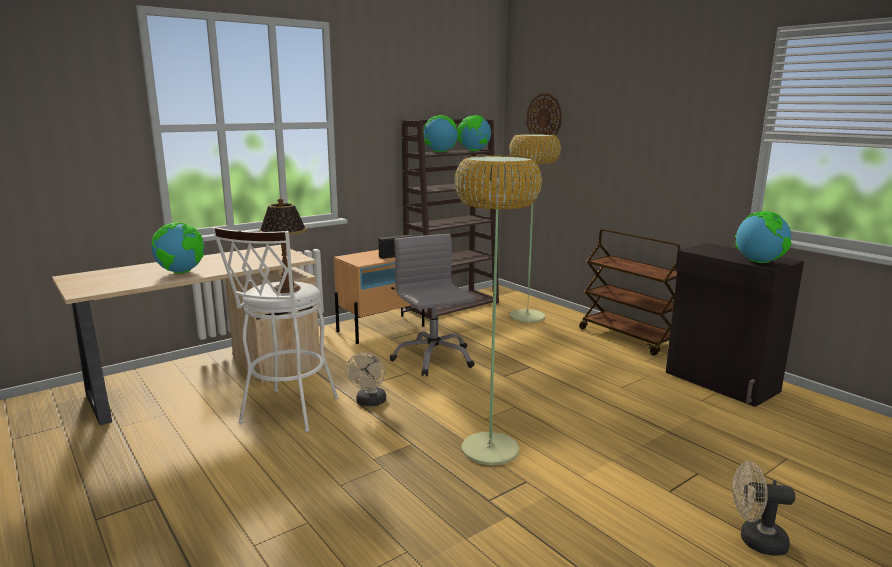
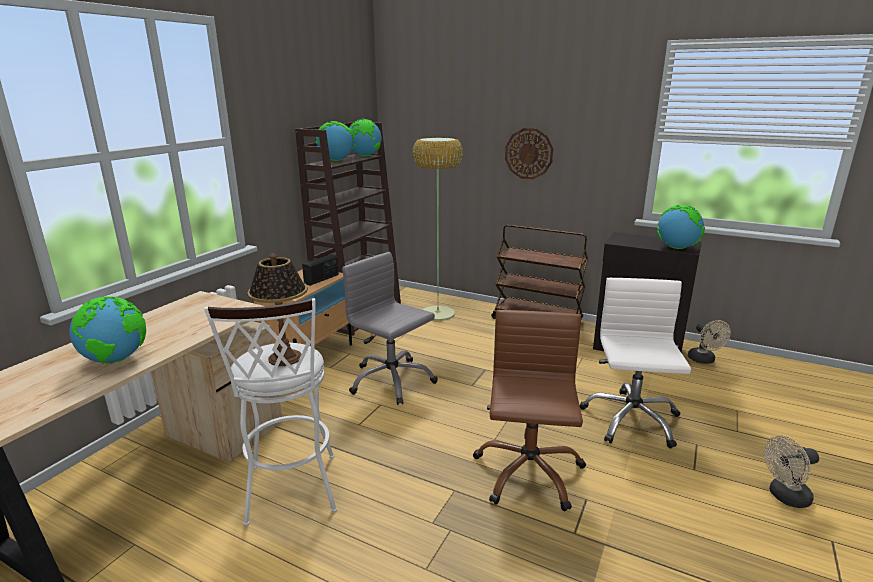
camera: 25 degrees left, 5 degrees up
beige fan [346,352,386,406] -> beige fan moved to [688,320,731,364]
floor lamp [454,155,542,465] -> brown office chair [473,310,586,511]
wall clock [527,94,562,142] -> wall clock moved to [505,128,553,179]
none -> white office chair [580,278,691,448]

